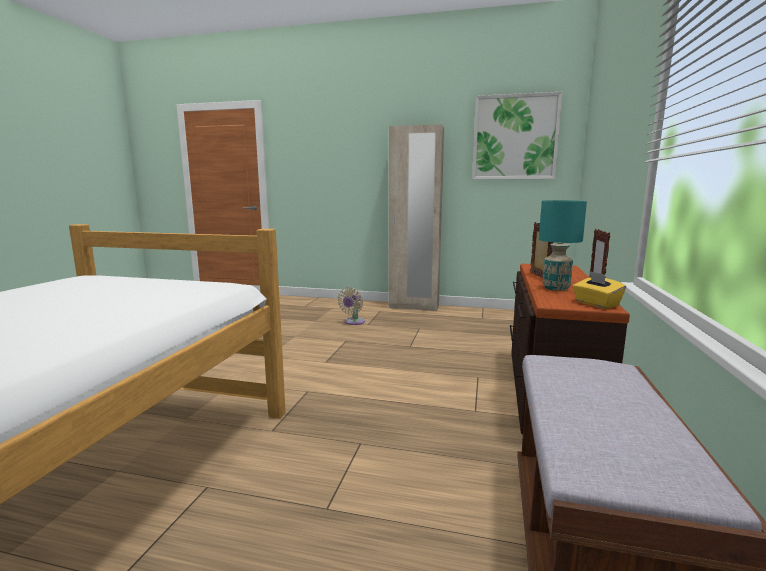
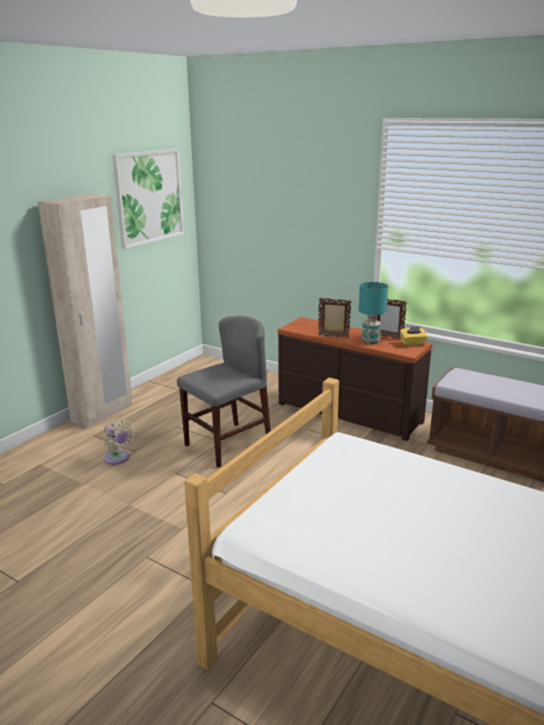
camera: 70 degrees left, 10 degrees up
none -> grey chair [177,316,271,468]

